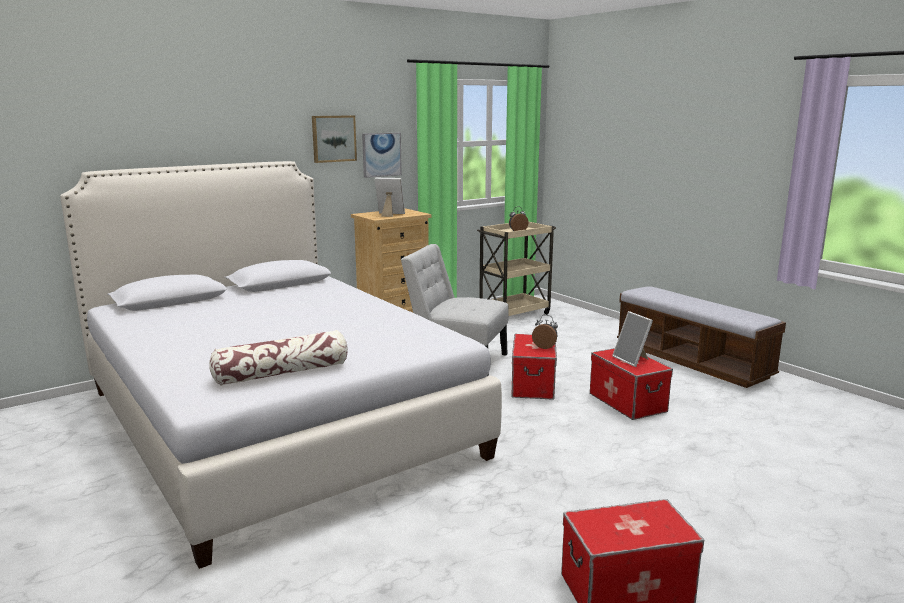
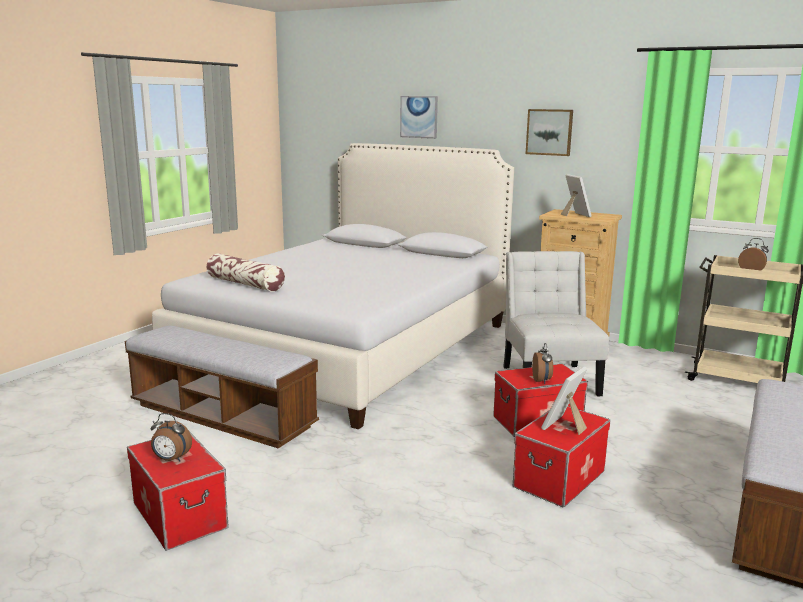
camera: 65 degrees right, 0 degrees up
picture [362,133,402,178] -> picture moved to [400,96,438,139]
none -> bench [125,326,319,448]
none -> alarm clock [151,413,192,462]

